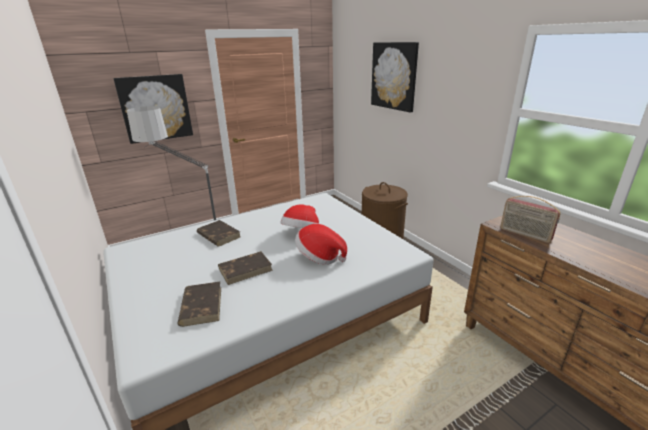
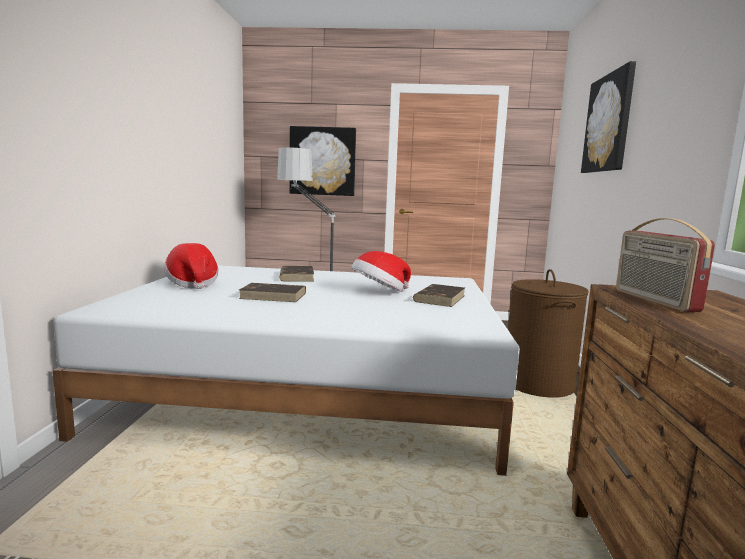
camera: 35 degrees right, 15 degrees down
brown book [178,282,221,327] -> brown book moved to [413,284,465,307]
hat [295,224,347,265] -> hat moved to [164,243,218,289]

